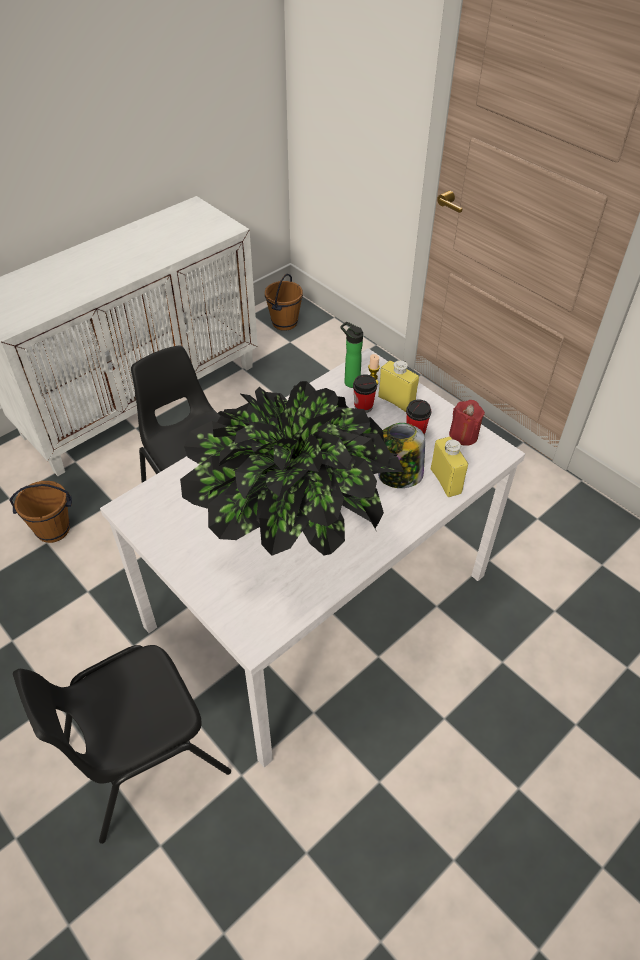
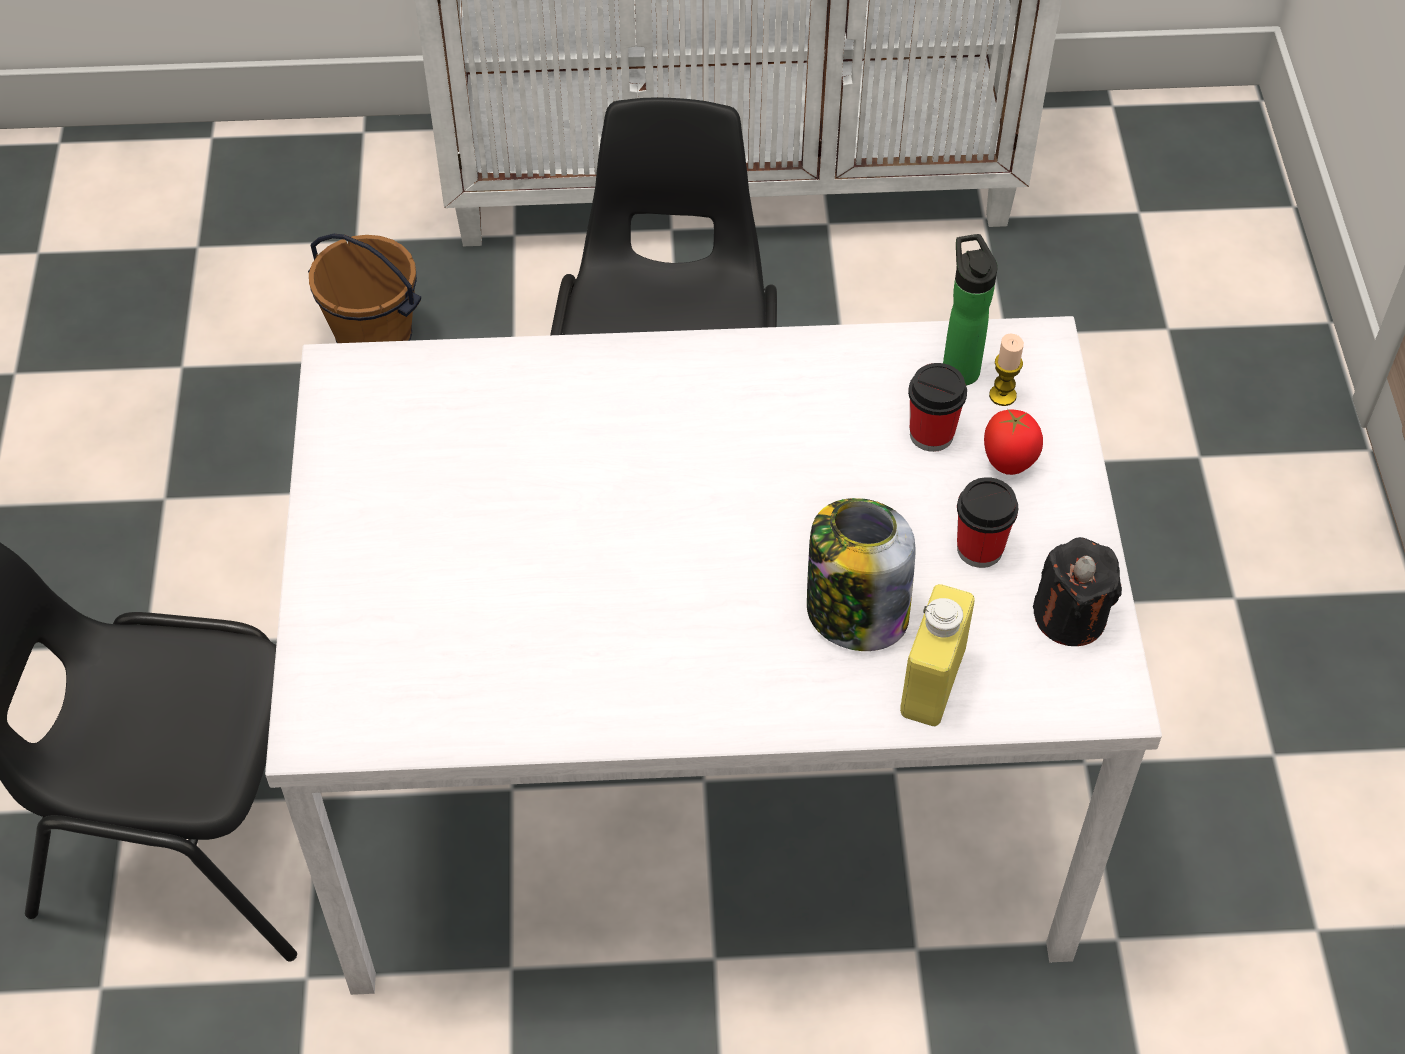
camera: 40 degrees right, 5 degrees up
potted plant [180,381,404,556] -> none
brown bucket [265,274,303,331] -> none
yellow bottle [378,360,419,412] -> tomato [984,410,1043,475]
red candle [449,400,485,446] -> black candle [1033,537,1122,646]

